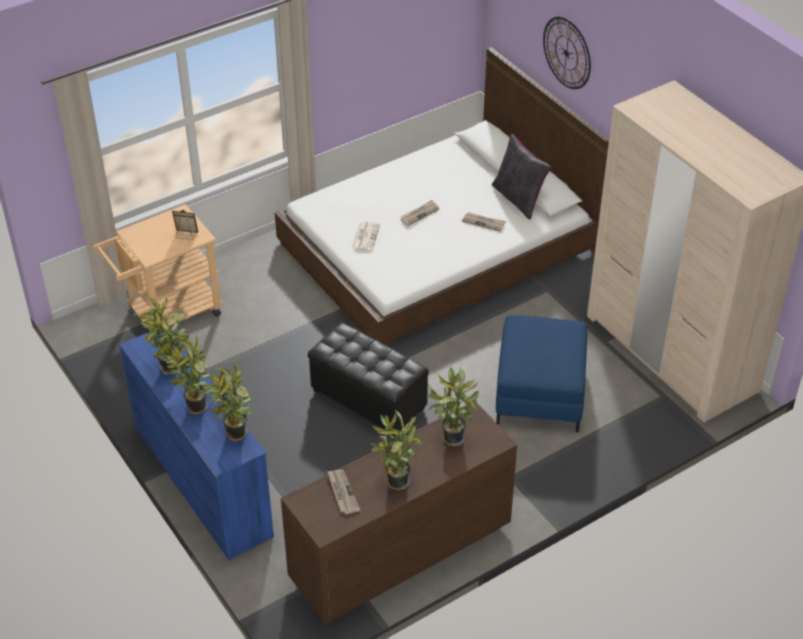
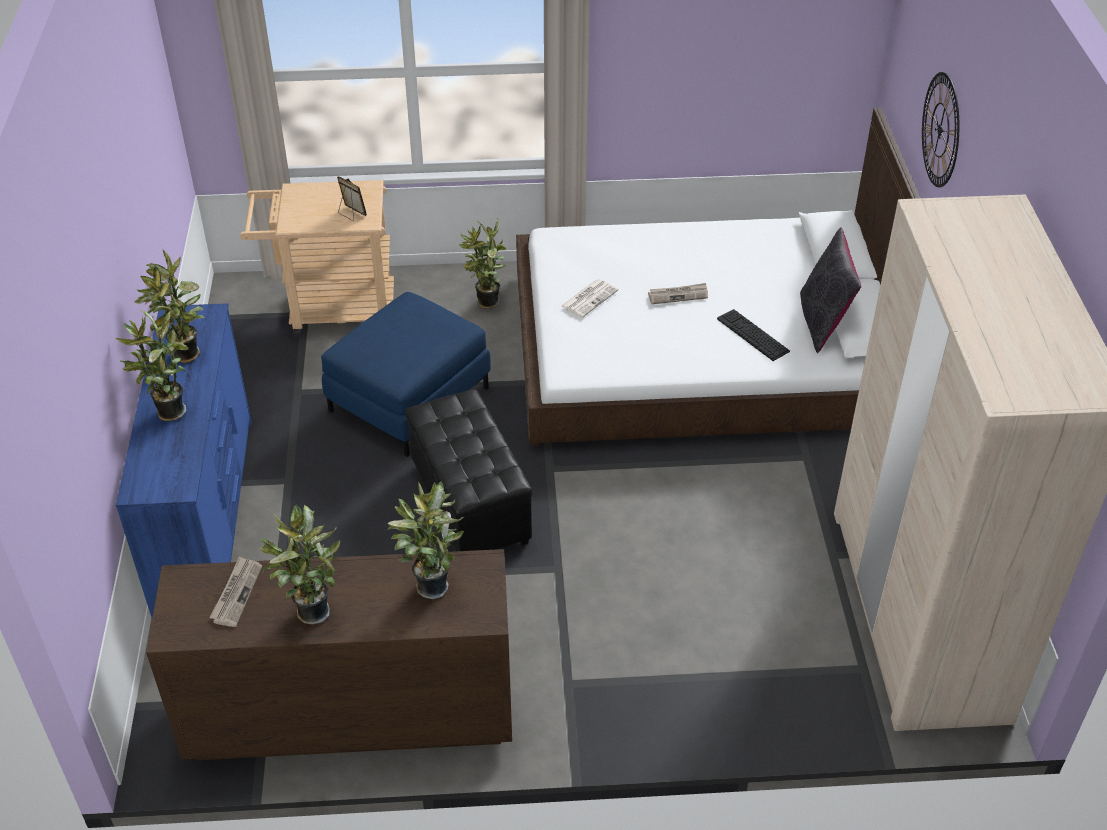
camera: 30 degrees right, 0 degrees up
potted plant [203,358,253,441] -> potted plant moved to [459,219,506,309]
newspaper [461,212,506,232] -> keyboard [717,309,790,361]
blue ottoman [496,315,587,432] -> blue ottoman moved to [321,292,491,457]

